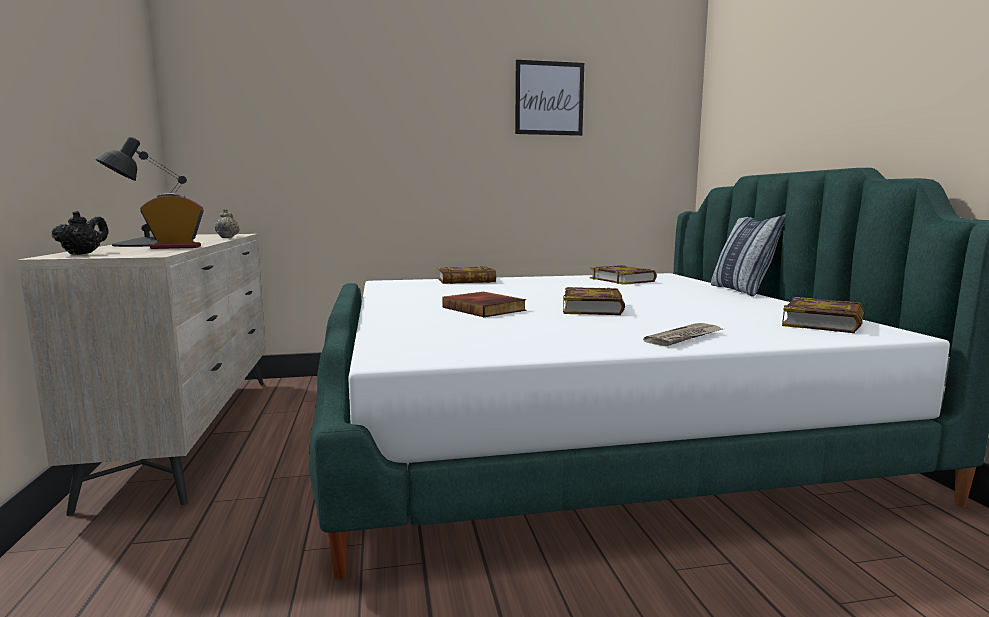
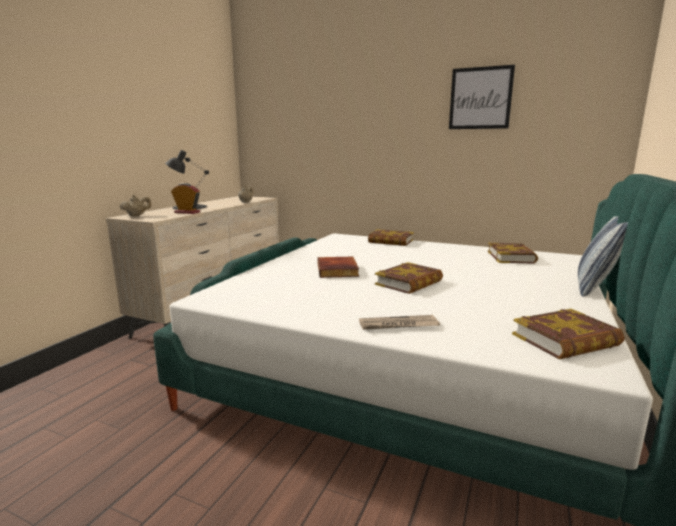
camera: 35 degrees right, 5 degrees up
black teapot [52,211,109,255] -> beige teapot [120,194,151,216]

